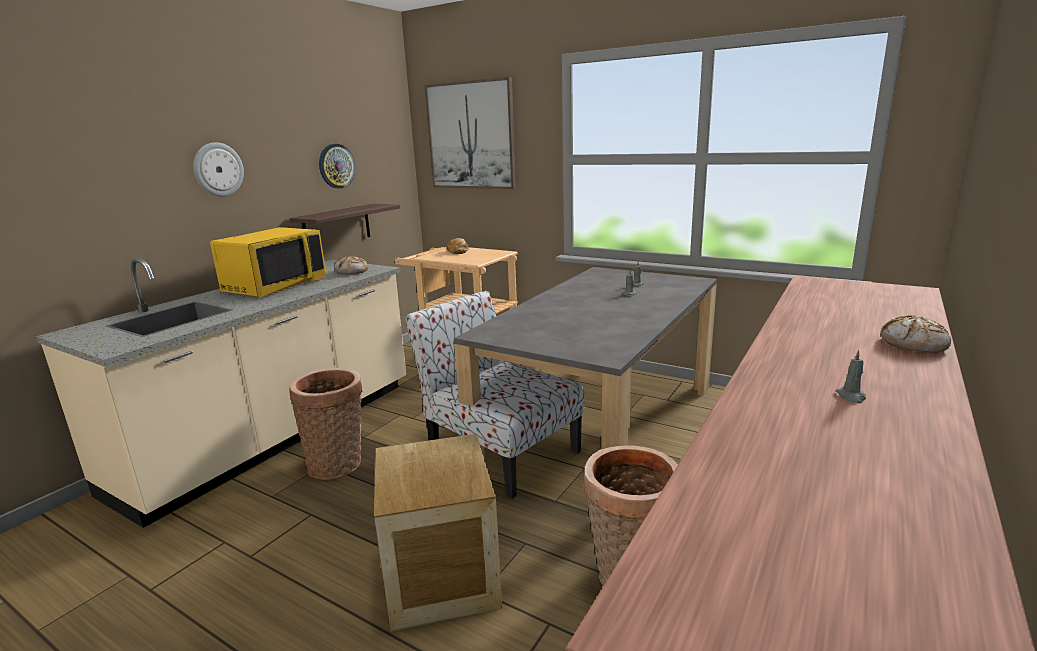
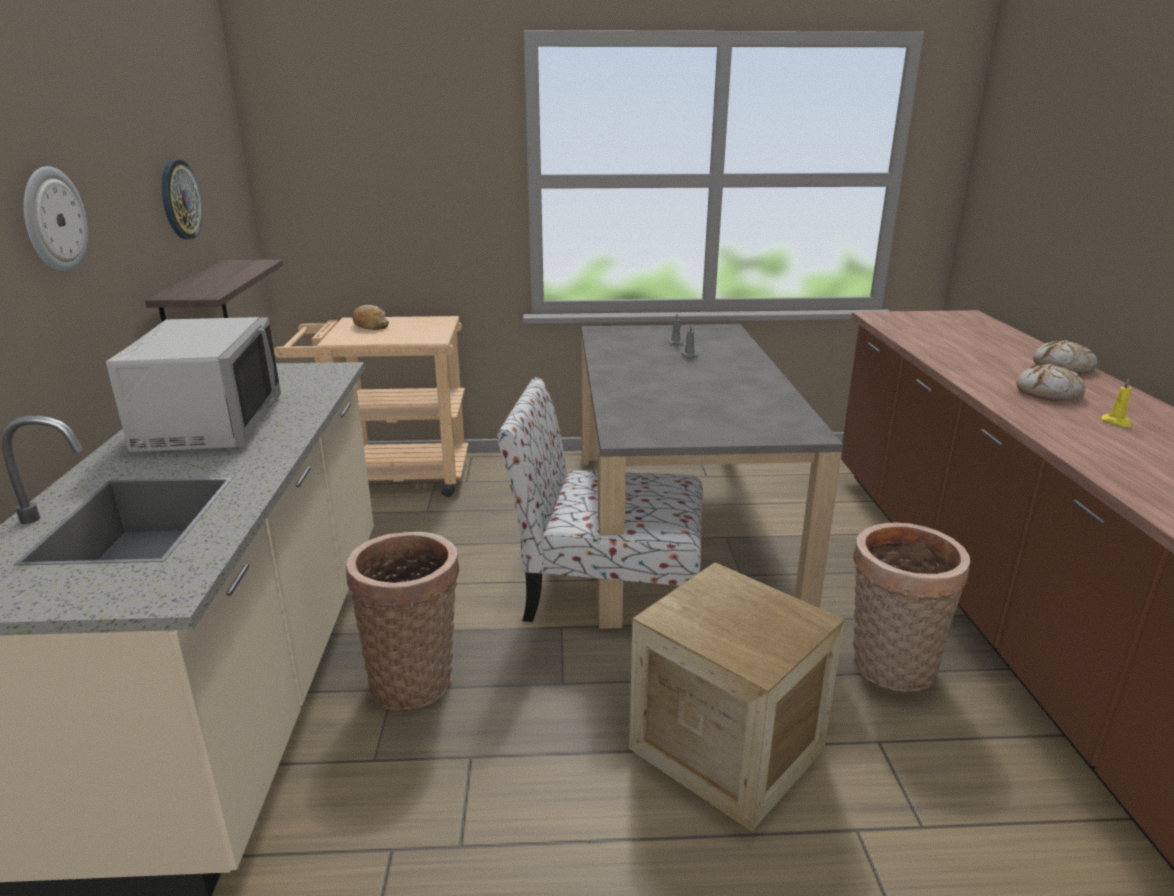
camera: 35 degrees left, 5 degrees up
yellow microwave [210,227,326,297] -> grey microwave [106,317,281,452]
bread [334,256,368,274] -> bread moved to [1016,364,1086,401]
picture [425,77,516,189] -> none
grey candle [836,350,866,403] -> yellow candle [1101,379,1132,427]

